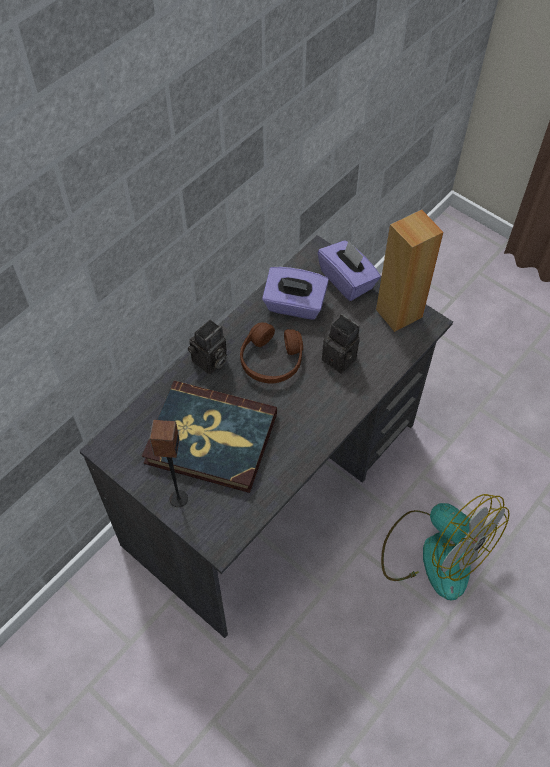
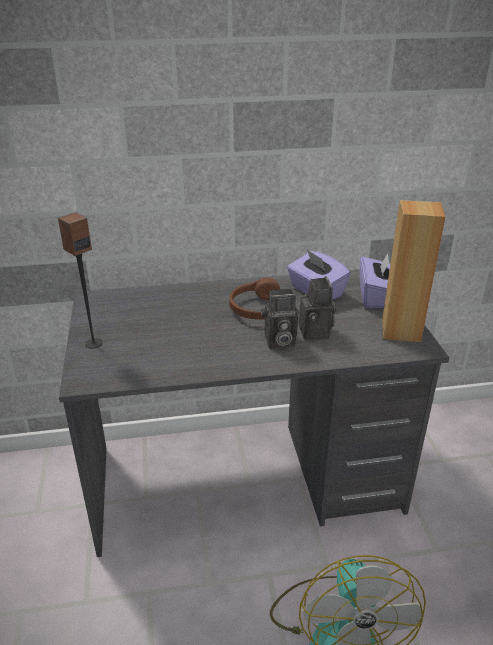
camera: 40 degrees right, 25 degrees down
book [142,381,277,493] -> none
camera [188,319,227,375] -> camera moved to [261,288,298,349]

